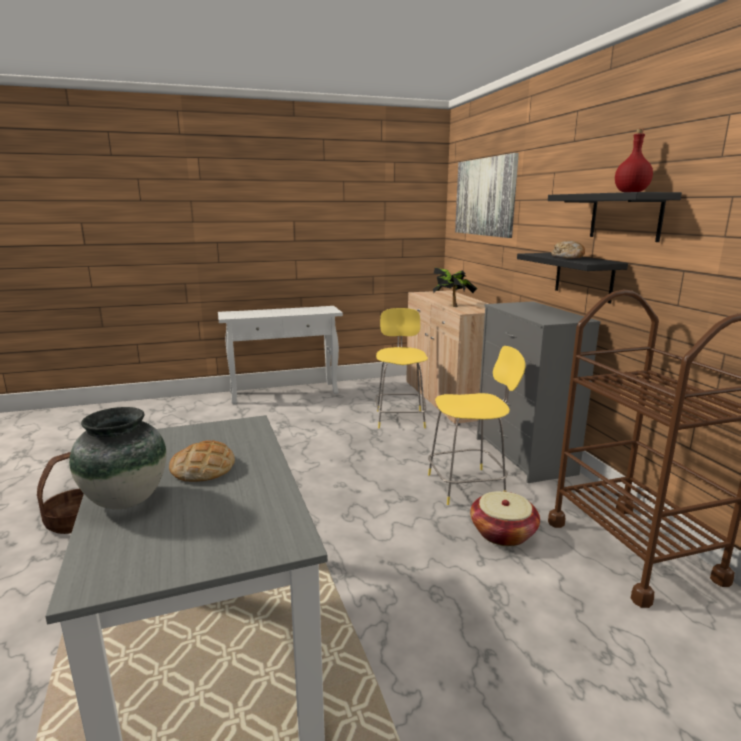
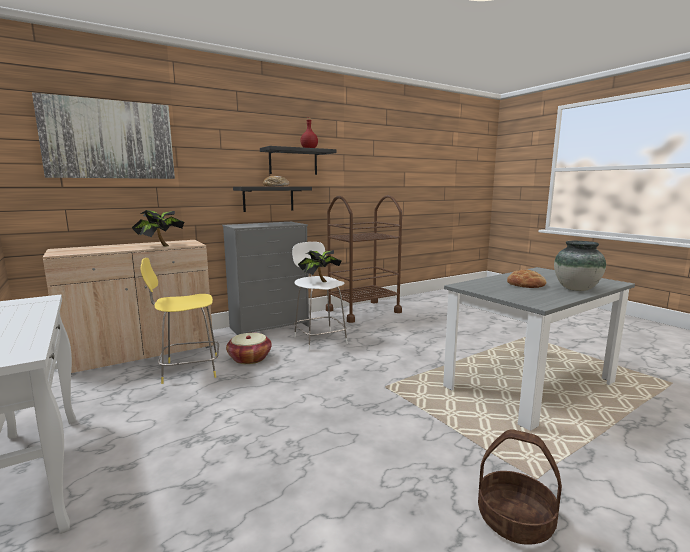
camera: 105 degrees left, 5 degrees down
yellow stool [428,346,525,505] -> white stool [292,242,348,351]
basket [470,491,540,546] -> basket moved to [226,333,272,364]
none -> potted plant [298,250,341,282]

